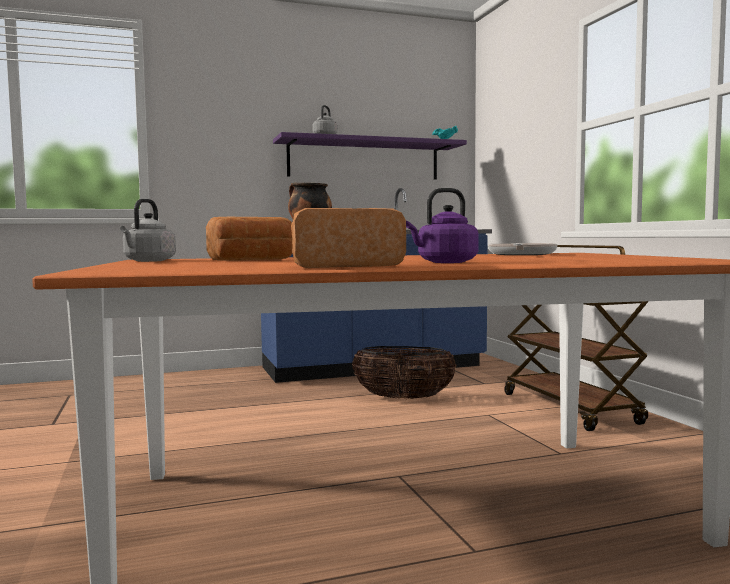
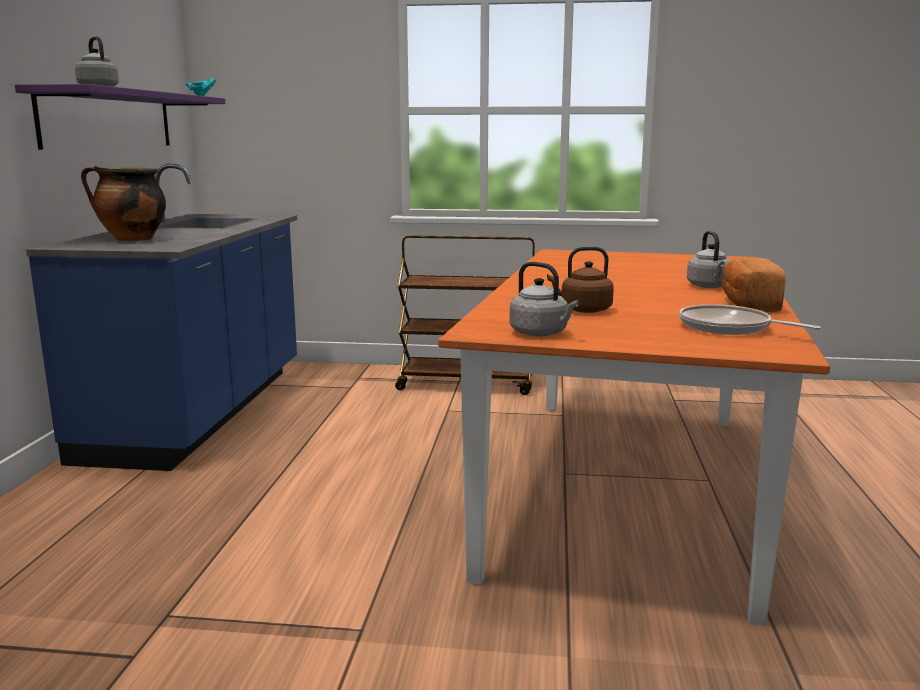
camera: 65 degrees left, 10 degrees up
bread [206,217,293,261] -> brown kettle [547,246,614,313]
basket [352,346,457,399] -> none
purple kettle [406,188,479,263] -> grey kettle [687,231,731,288]
frying pan [488,243,558,255] -> frying pan moved to [679,304,821,335]

